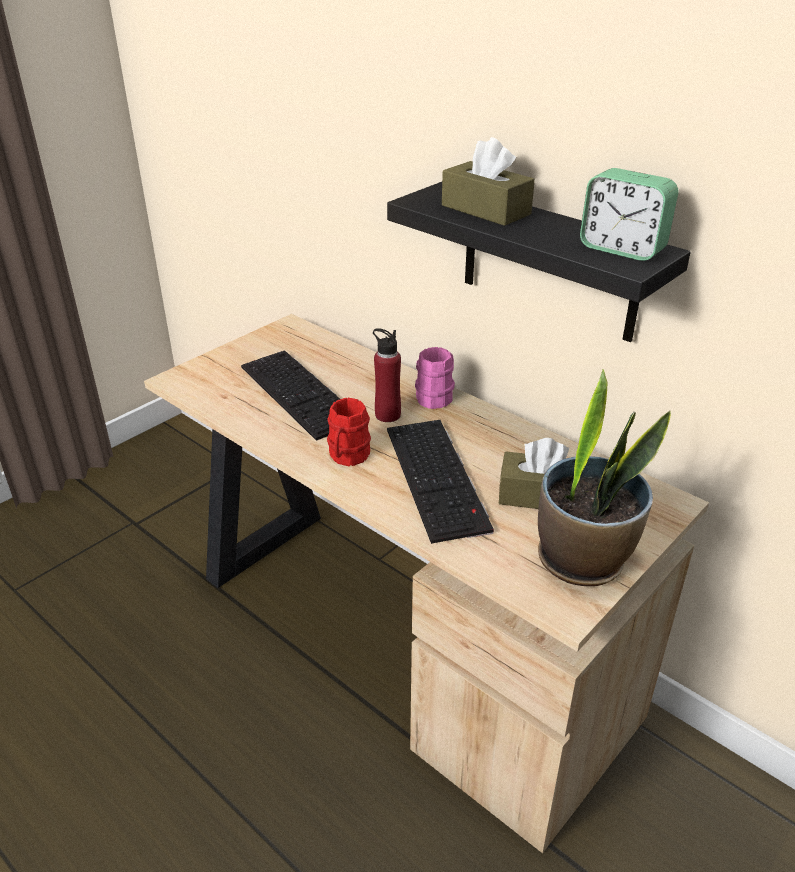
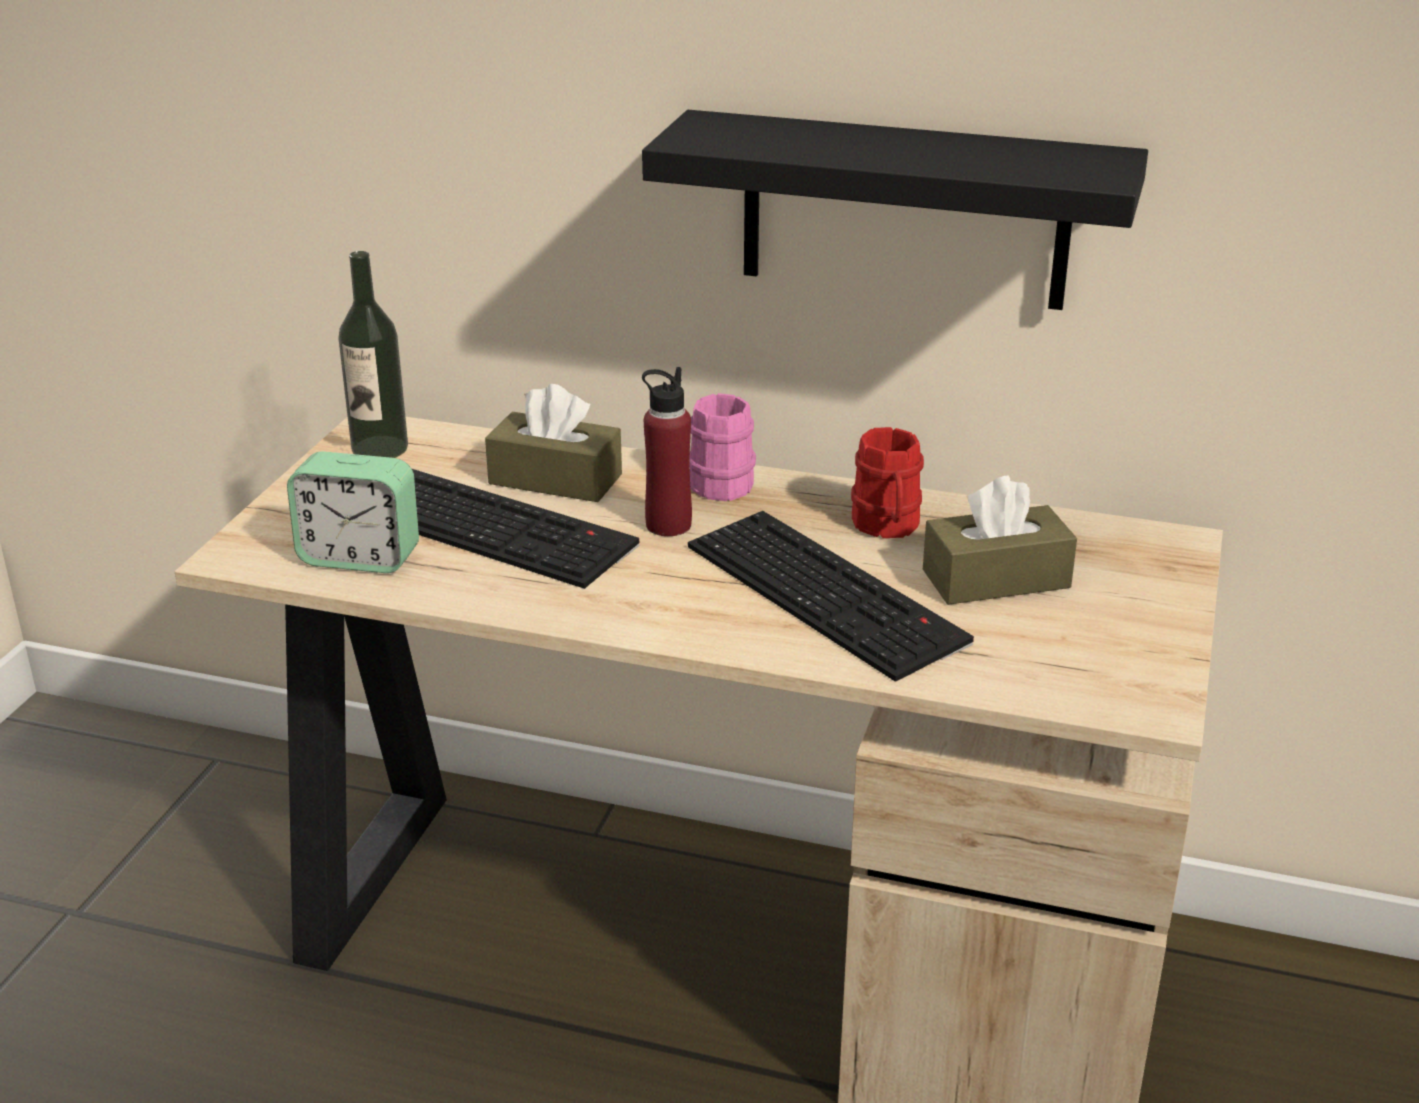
camera: 25 degrees left, 5 degrees down
red mug [327,398,371,466] -> red mug moved to [851,427,924,538]
brown tissue box [442,137,535,226] -> brown tissue box moved to [485,384,622,502]
potted plant [538,370,671,586] -> none
alarm clock [580,168,678,261] -> alarm clock moved to [287,451,419,573]
none -> bottle [338,251,408,458]

